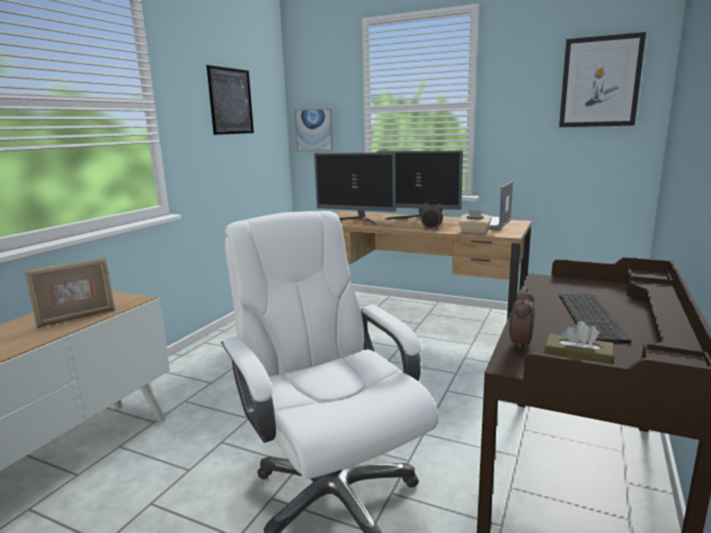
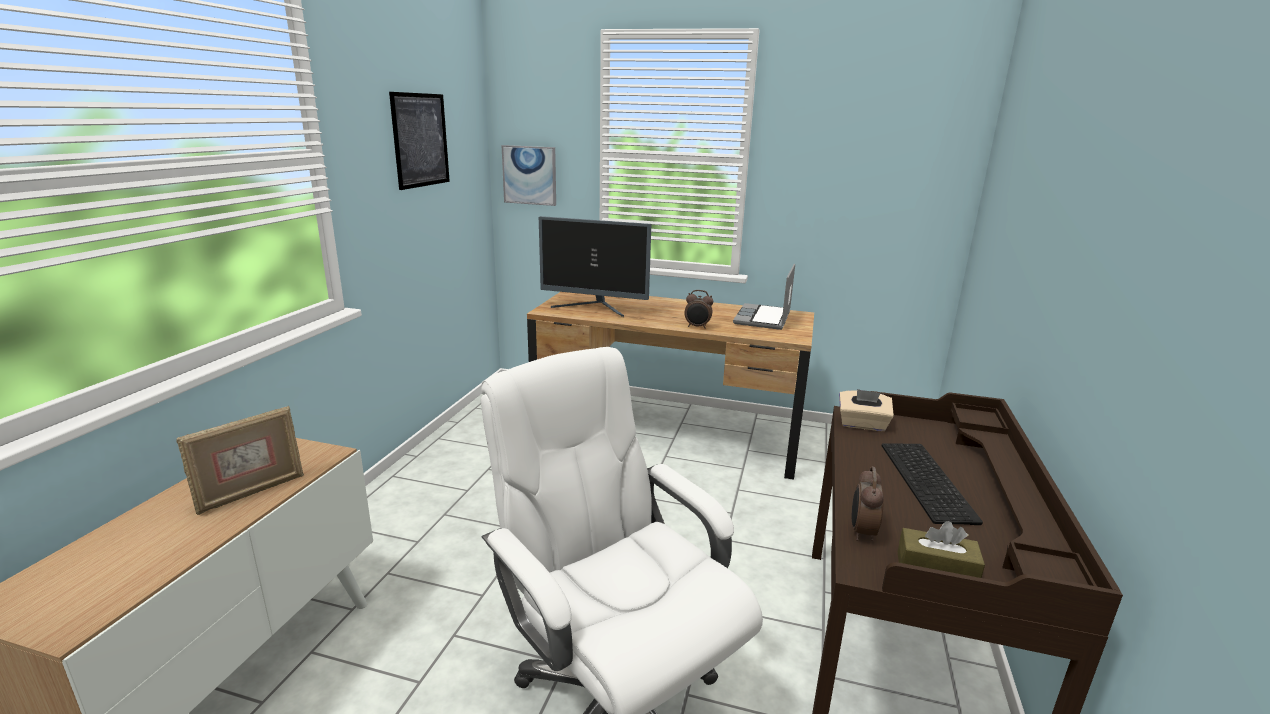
camera: 10 degrees left, 5 degrees up
monitor [376,151,463,220] -> none
beige tissue box [459,210,492,234] -> beige tissue box moved to [839,389,894,431]
picture [559,32,646,127] -> none

